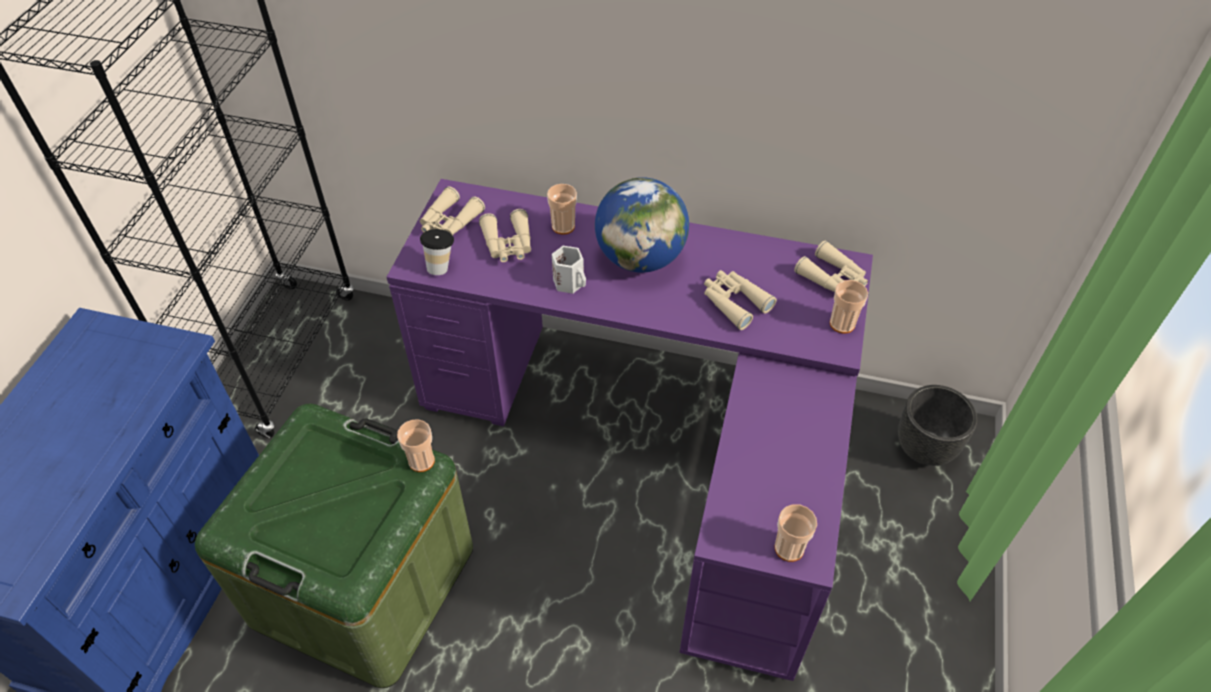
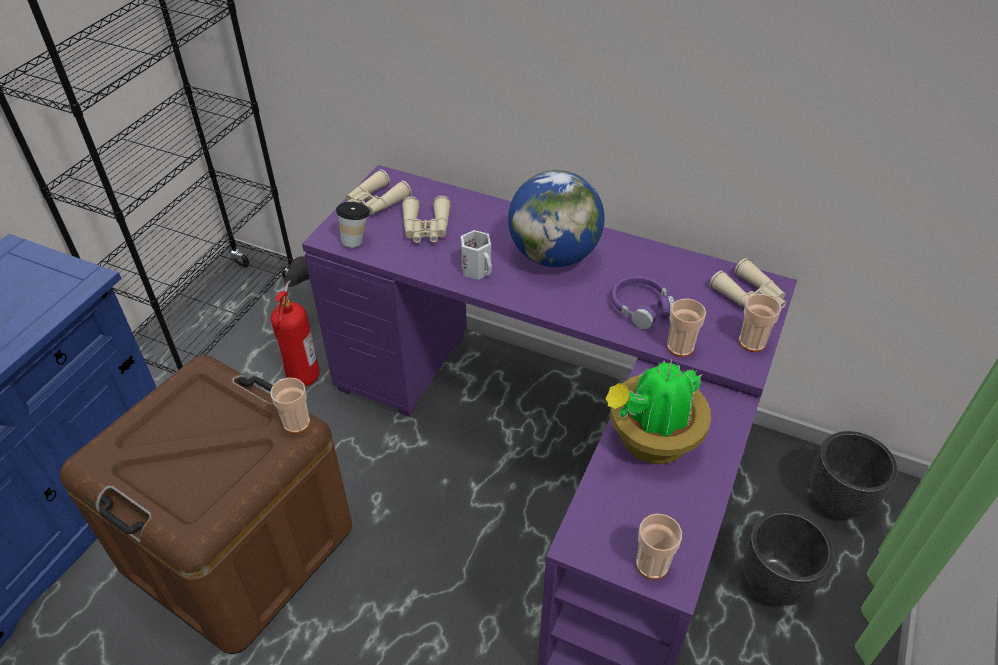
camera: 10 degrees right, 5 degrees down
green storage box [195,404,473,688] -> brown storage box [60,355,352,654]
cup [547,184,577,235] -> cup moved to [667,298,706,357]
beige binoculars [704,270,777,330] -> purple headphones [611,276,674,329]
none -> fire extinguisher [271,256,320,386]
none -> potted plant [605,359,711,464]
none -> black planter [743,510,834,606]

